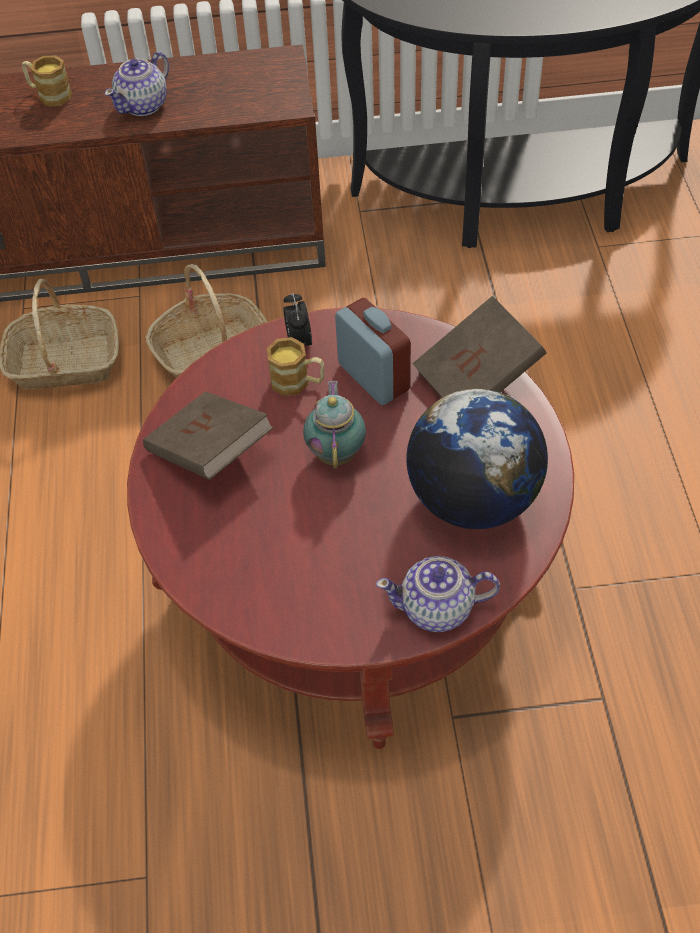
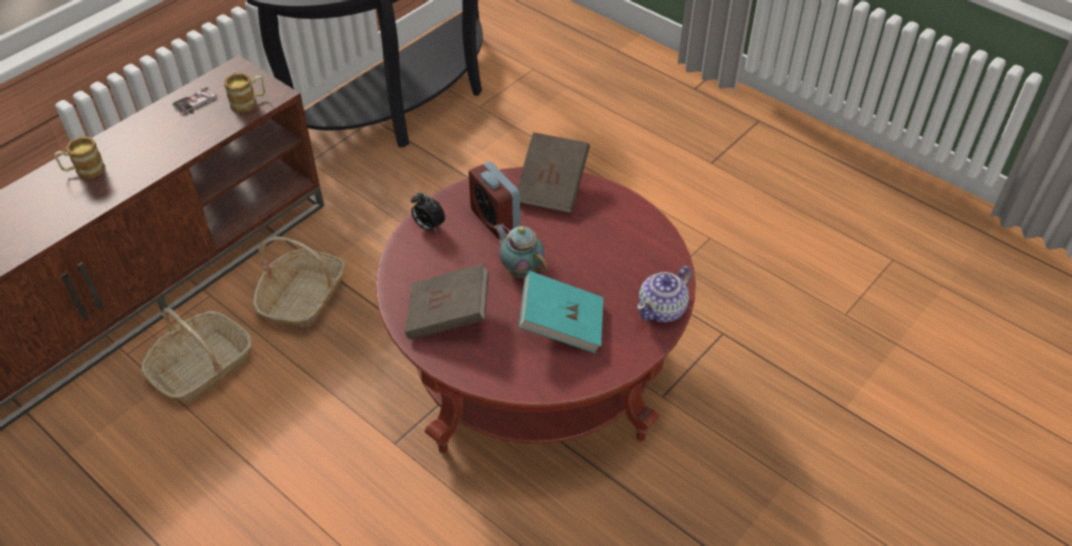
camera: 45 degrees left, 5 degrees down
teapot [105,51,169,116] -> none
mug [267,337,324,396] -> mug moved to [224,73,265,113]
alarm clock [335,298,411,405] -> alarm clock turned 135 degrees counterclockwise [468,162,520,239]
globe [407,389,548,529] -> none
none -> phone [172,87,217,114]
none -> turquoise book [519,271,603,353]

